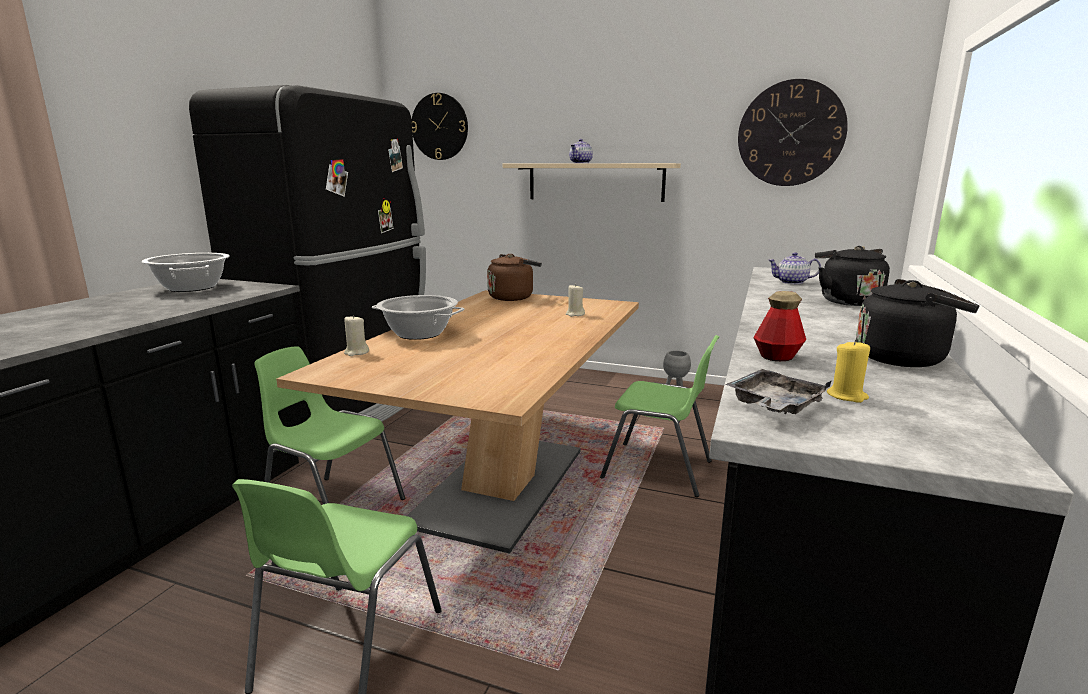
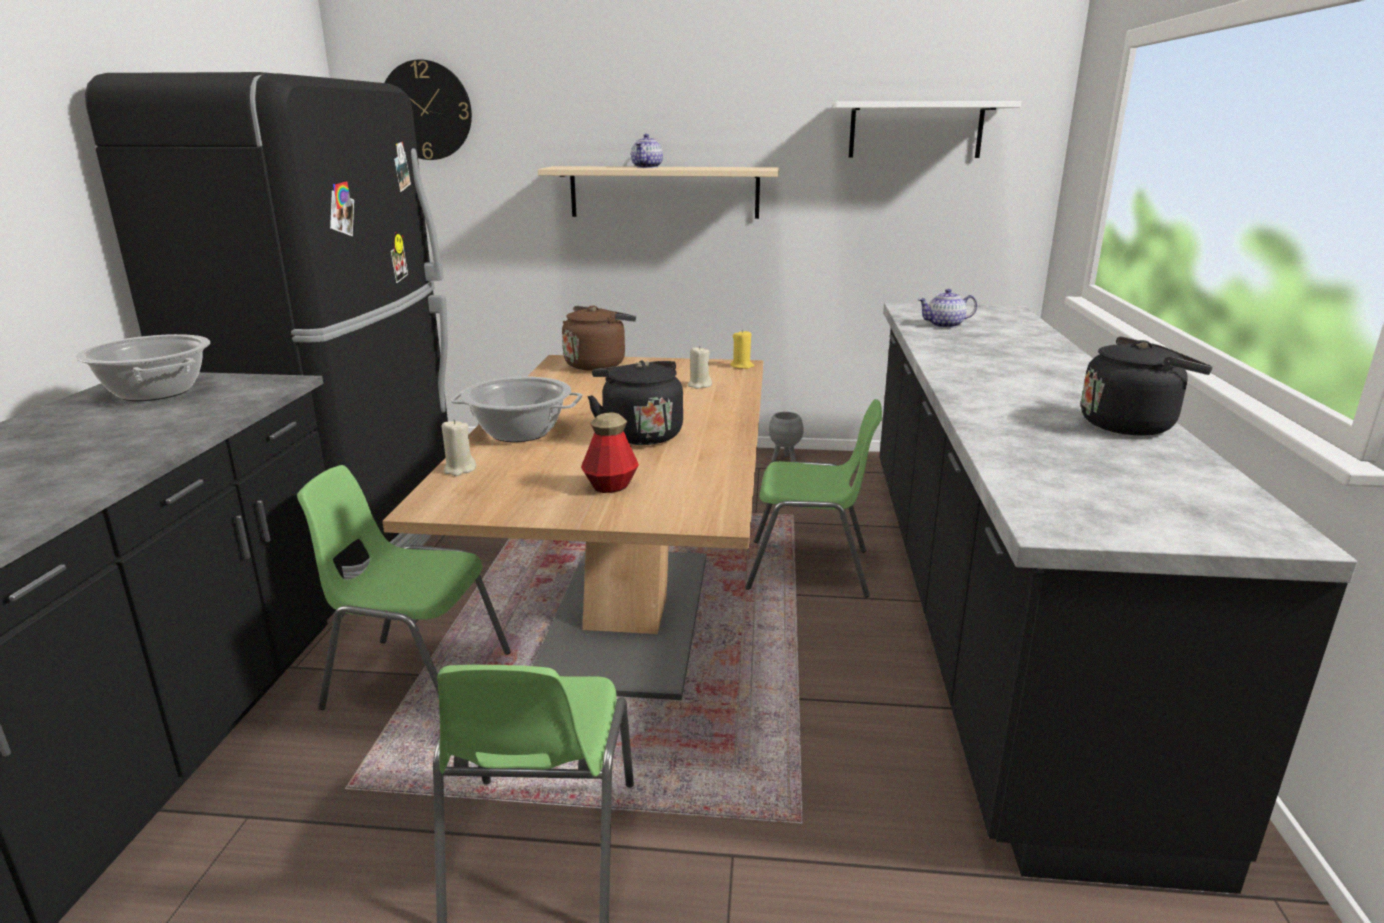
camera: 15 degrees left, 5 degrees up
grey tray [725,369,832,414] -> none
wall clock [738,79,848,186] -> white shelf [832,101,1021,158]
bottle [753,291,806,361] -> bottle moved to [581,413,639,493]
black kettle [815,246,890,306] -> black kettle moved to [587,361,683,445]
yellow candle [827,340,870,403] -> yellow candle moved to [730,329,754,369]

